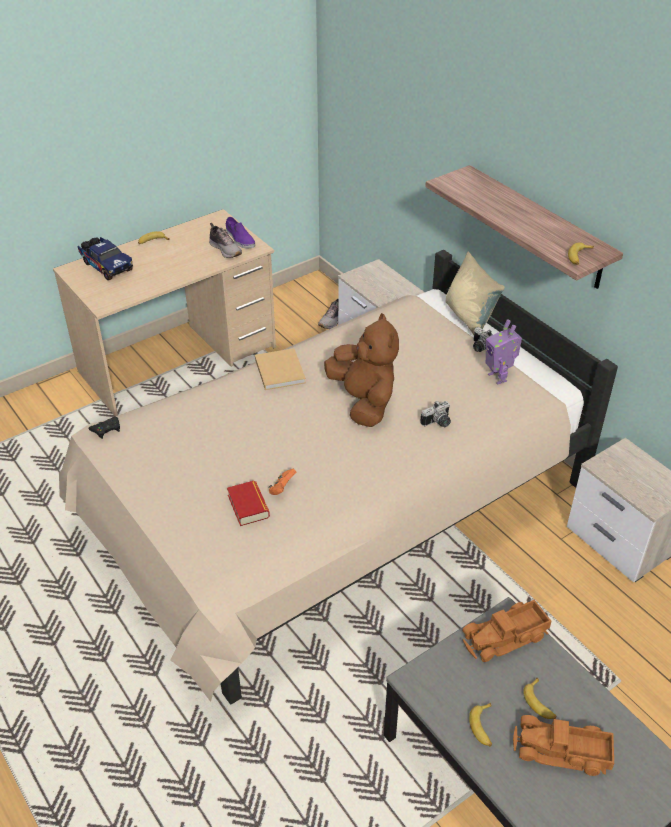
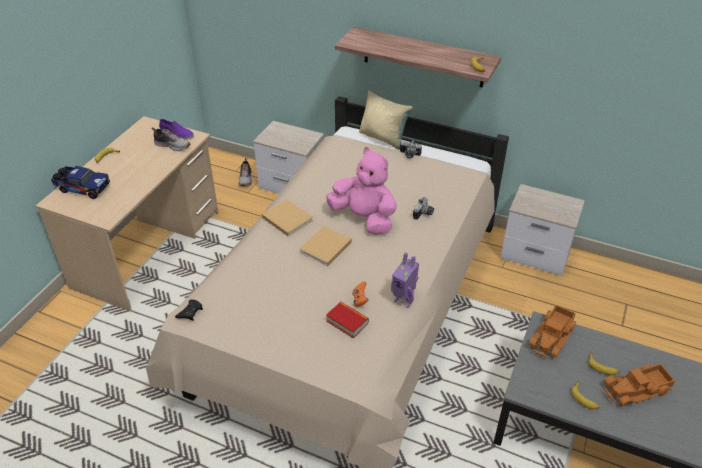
camera: 30 degrees left, 0 degrees up
brown plush toy [324,313,399,427] -> pink plush toy [326,147,397,235]
toy robot [486,320,522,385] -> toy robot moved to [391,253,419,308]
none -> beige book [299,226,352,267]

